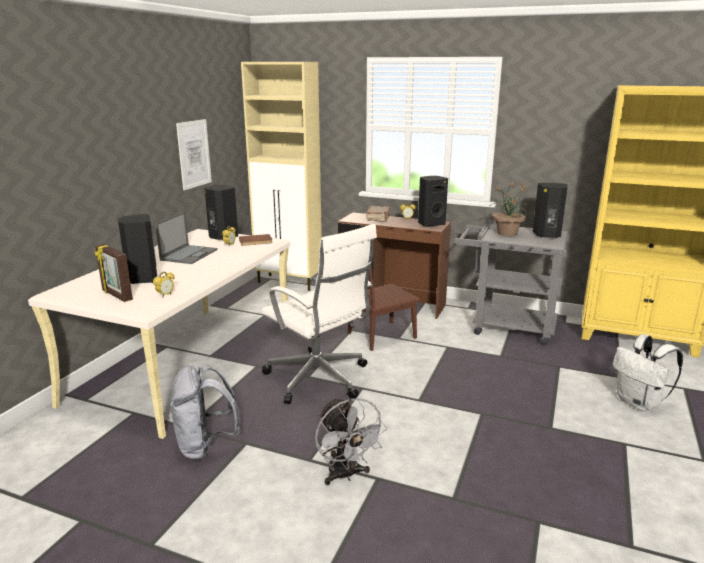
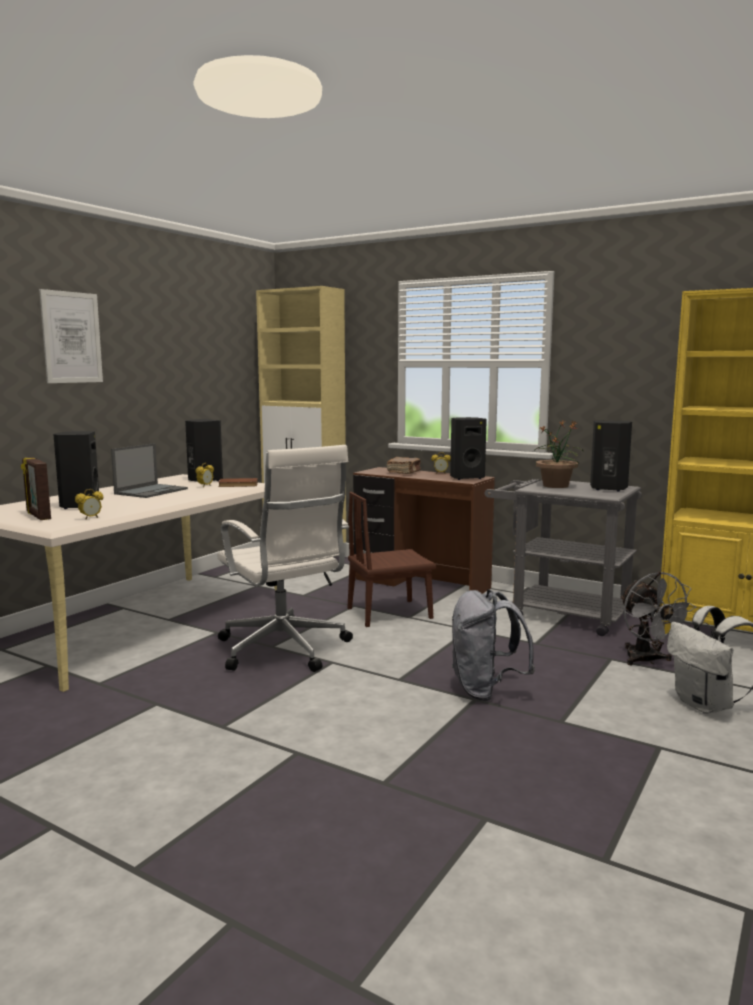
camera: 10 degrees right, 10 degrees down
grey backpack [170,366,241,460] -> grey backpack moved to [451,589,535,701]
picture [176,119,212,190] -> picture moved to [39,289,103,383]
grey fan [315,398,387,485] -> grey fan moved to [620,572,697,665]

